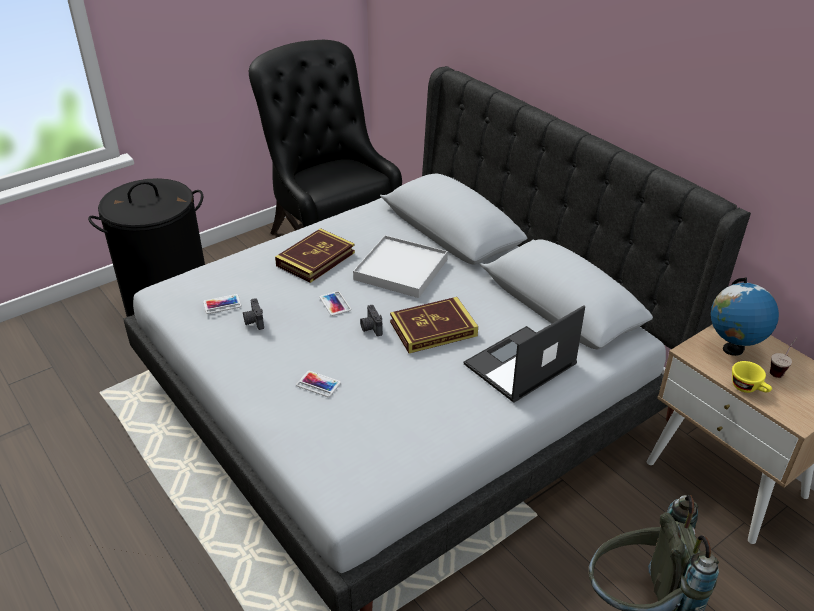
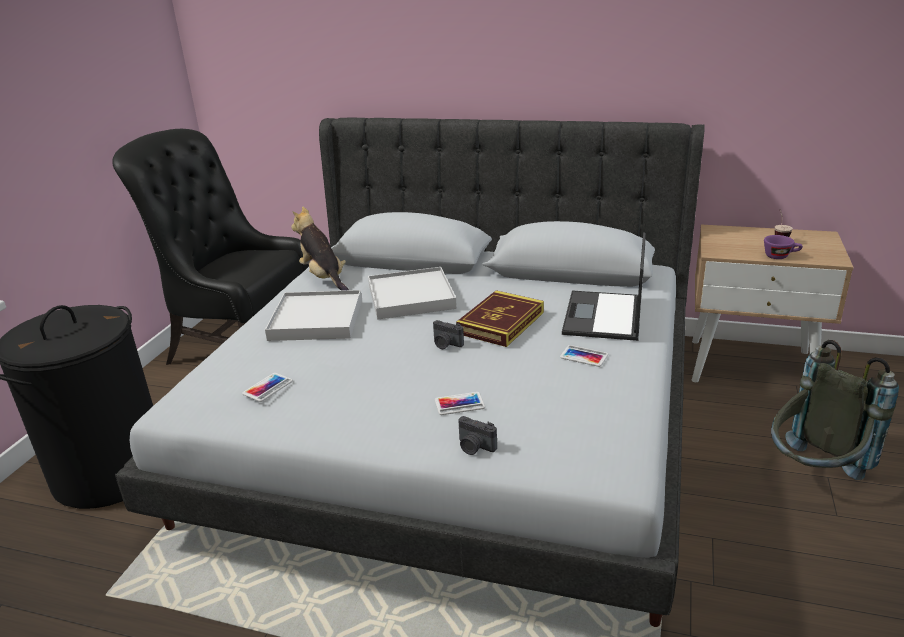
camera: 35 degrees left, 10 degrees down
camera [243,298,264,330] -> camera moved to [458,416,497,455]
book [275,228,355,283] -> white tray [265,290,362,341]
phone [319,291,352,316] -> phone moved to [560,345,608,367]
globe [711,278,779,356] -> none
yellow cup [732,361,772,393] -> purple cup [764,235,803,259]
none -> plush toy [291,206,349,291]

